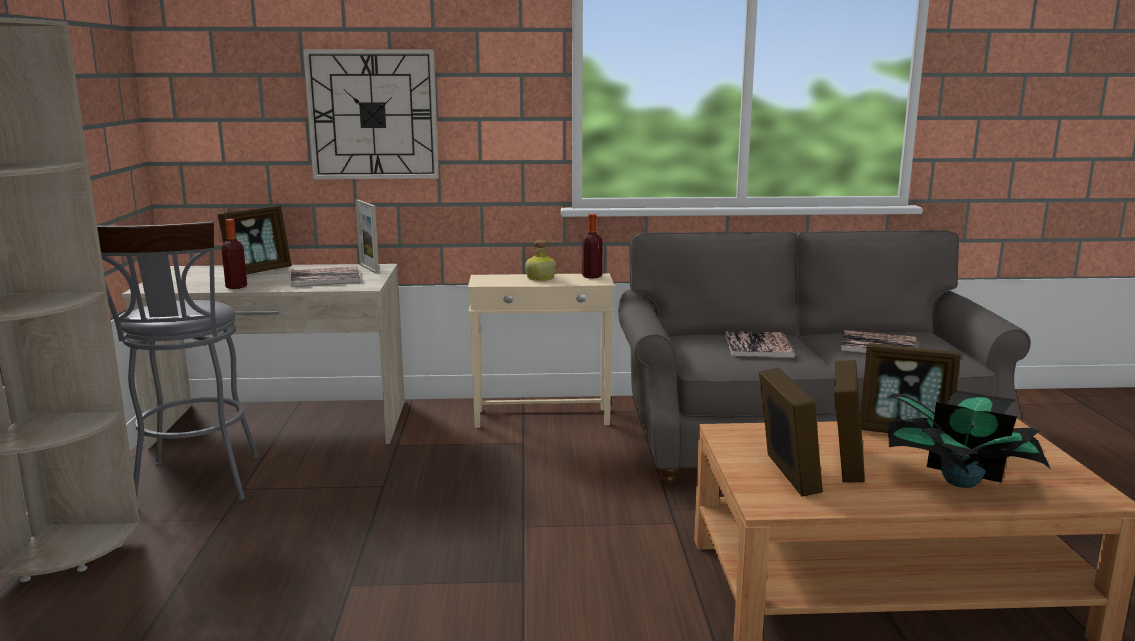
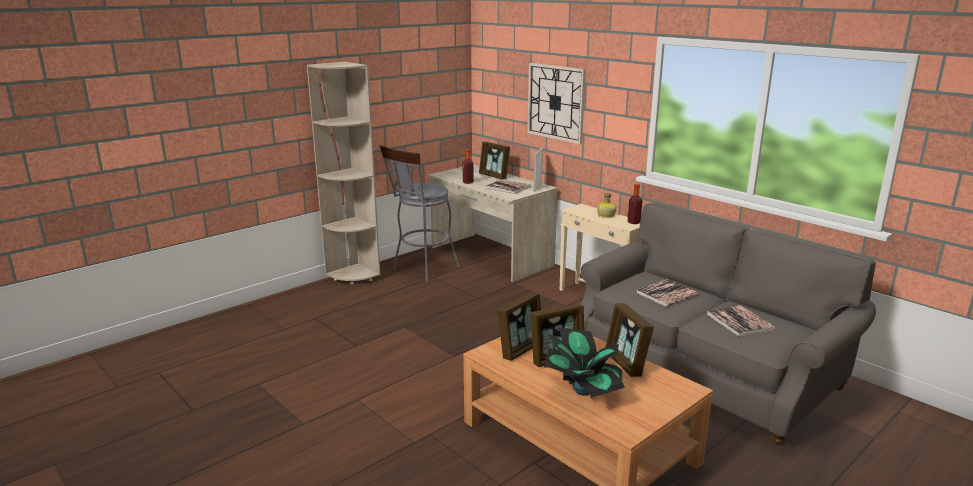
camera: 50 degrees right, 5 degrees up
picture frame [218,205,292,275] -> picture frame turned 45 degrees clockwise [479,142,510,179]

